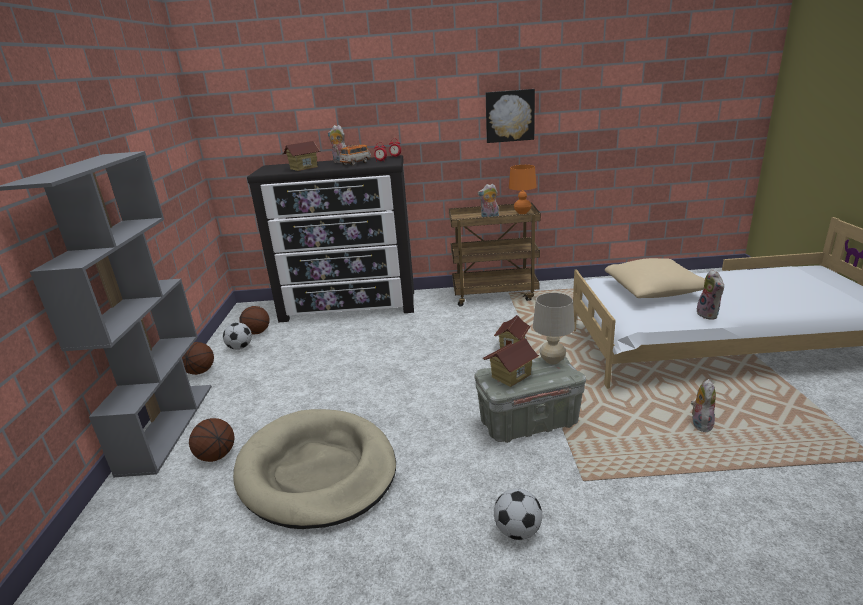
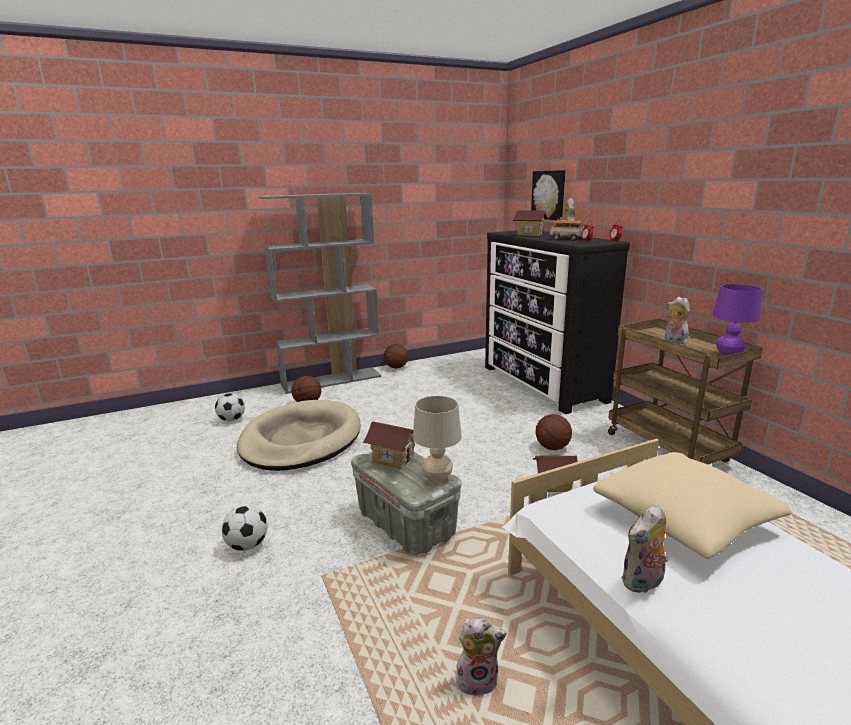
camera: 65 degrees right, 5 degrees down
football [223,322,252,350] -> football moved to [215,393,245,422]
basketball [240,306,269,334] -> basketball moved to [535,414,572,450]
picture [486,89,535,143] -> picture moved to [531,170,565,220]
orange table lamp [509,165,537,214] -> purple table lamp [713,284,762,356]

